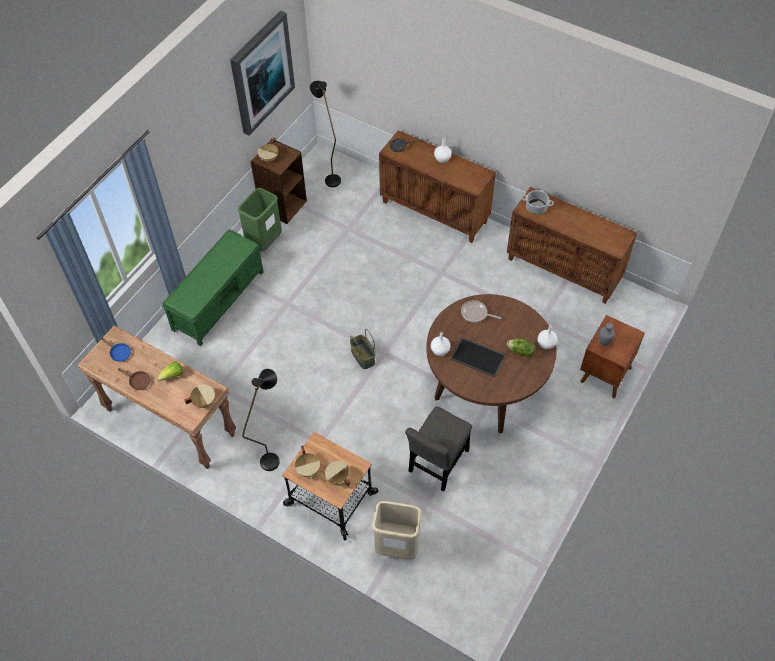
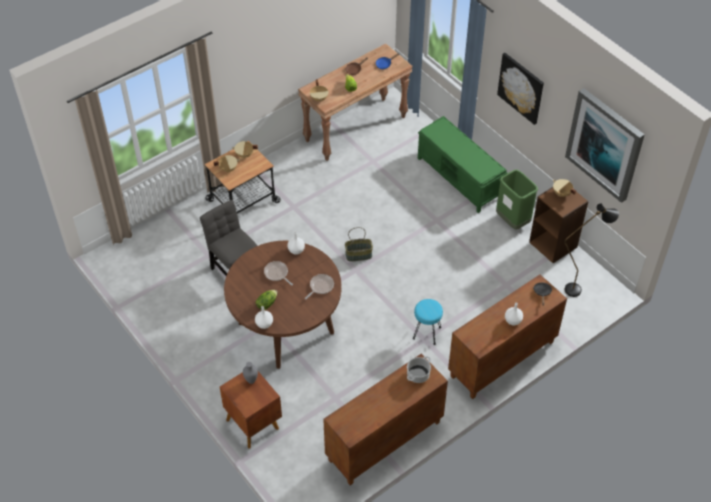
camera: 110 degrees right, 5 degrees down
black floor lamp [242,369,280,471] -> none
beige trash can [372,501,422,560] -> none
tray [450,337,506,377] -> frying pan [264,261,293,286]
none -> turquoise stool [413,299,443,345]
none -> picture [497,53,544,125]

